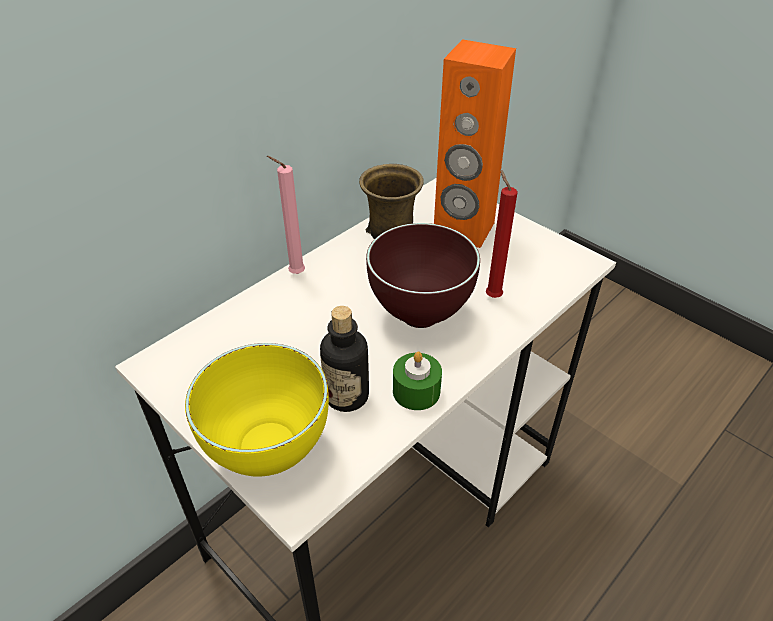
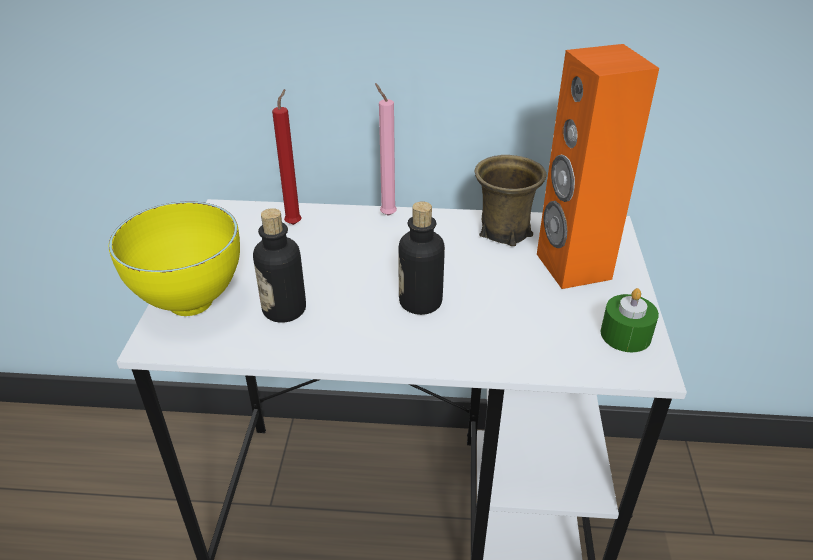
camera: 50 degrees right, 5 degrees down
brown bowl [366,223,480,328] -> bottle [398,202,445,315]
green candle [393,351,442,410] -> green candle moved to [601,288,659,352]
red candle [486,170,518,298] -> red candle moved to [272,89,302,225]

